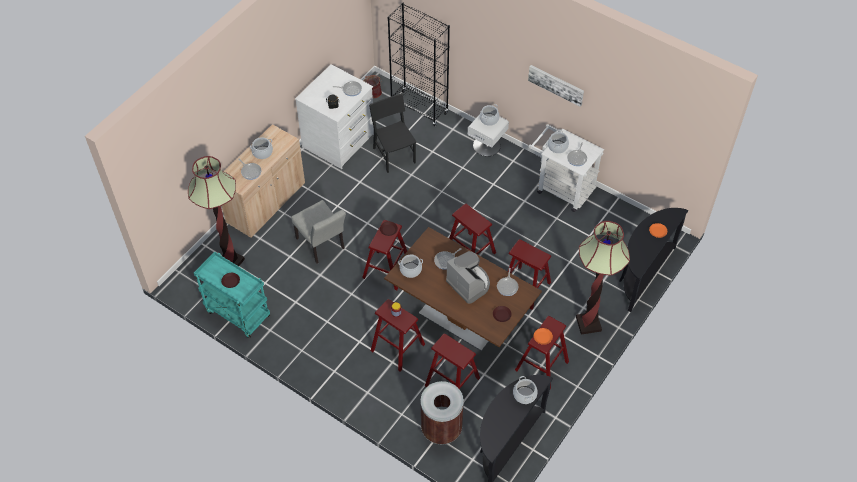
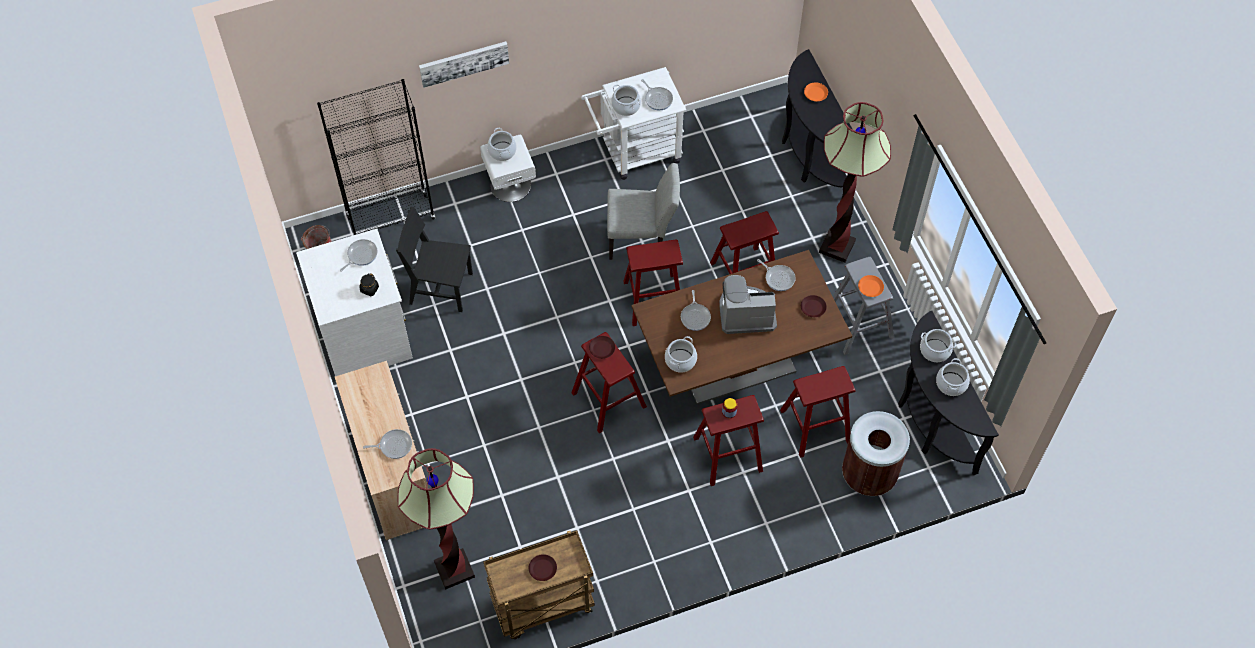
camera: 55 degrees left, 5 degrees up
turquoise cart [194,252,270,338] -> brown cart [483,530,595,639]
cooking pot [250,137,273,159] -> cooking pot moved to [936,358,970,396]
grey chair [291,200,346,264] -> grey chair moved to [607,163,680,260]
red stool [515,316,569,389] -> grey stool [833,257,894,355]
picture [528,65,584,107] -> picture moved to [419,41,509,88]

